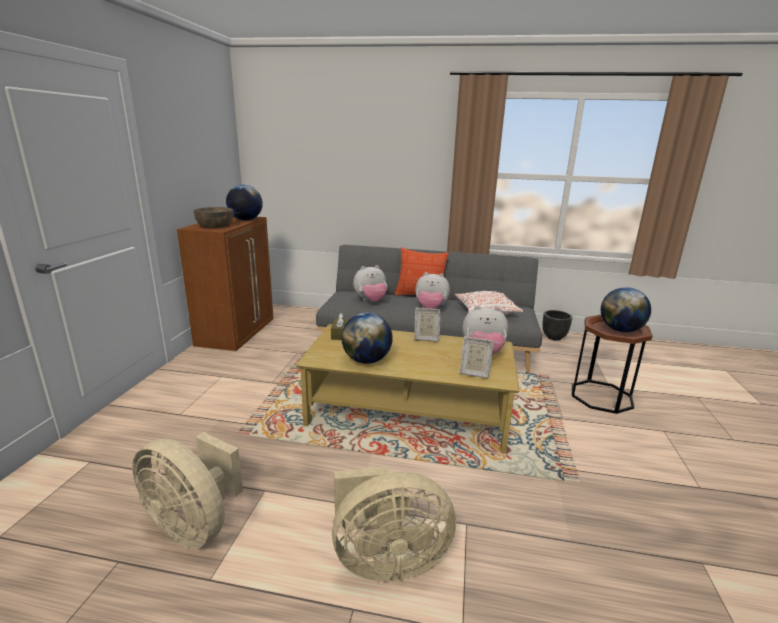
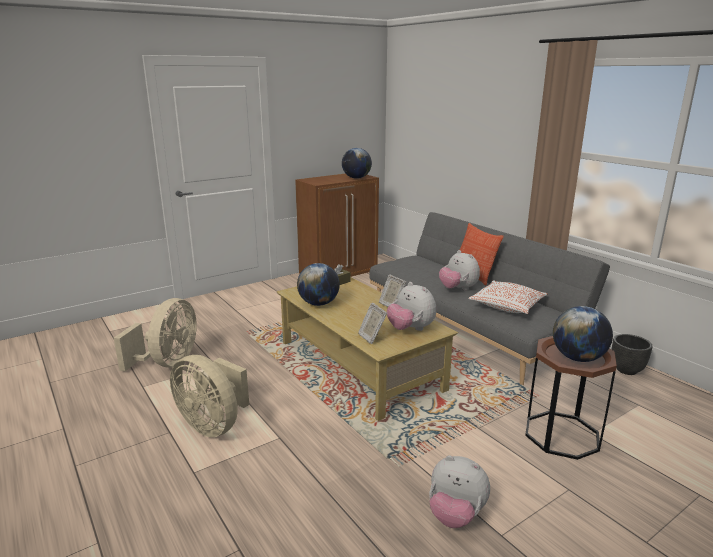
camera: 45 degrees right, 0 degrees up
beige fan [132,432,243,549] -> beige fan turned 150 degrees counterclockwise [114,298,197,371]
brown bowl [194,207,234,228] -> none
plush toy [353,265,387,302] -> plush toy moved to [429,455,490,528]

